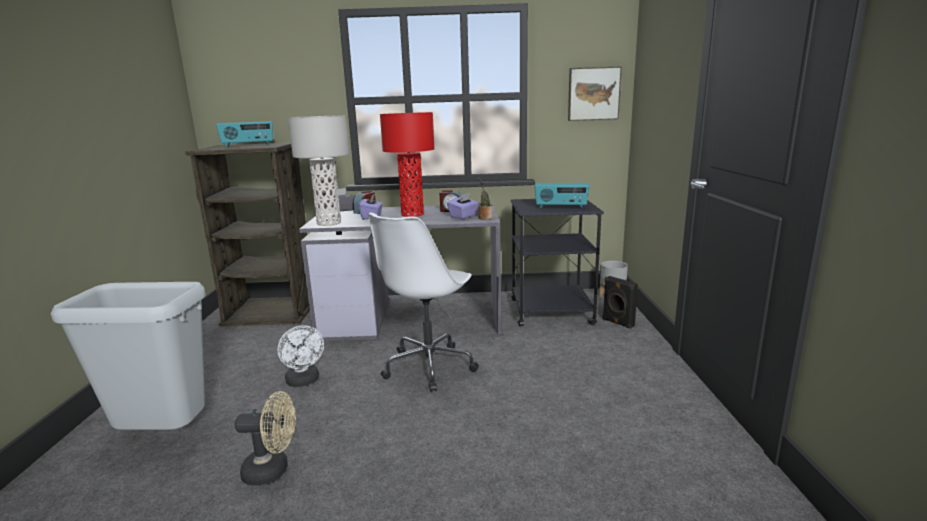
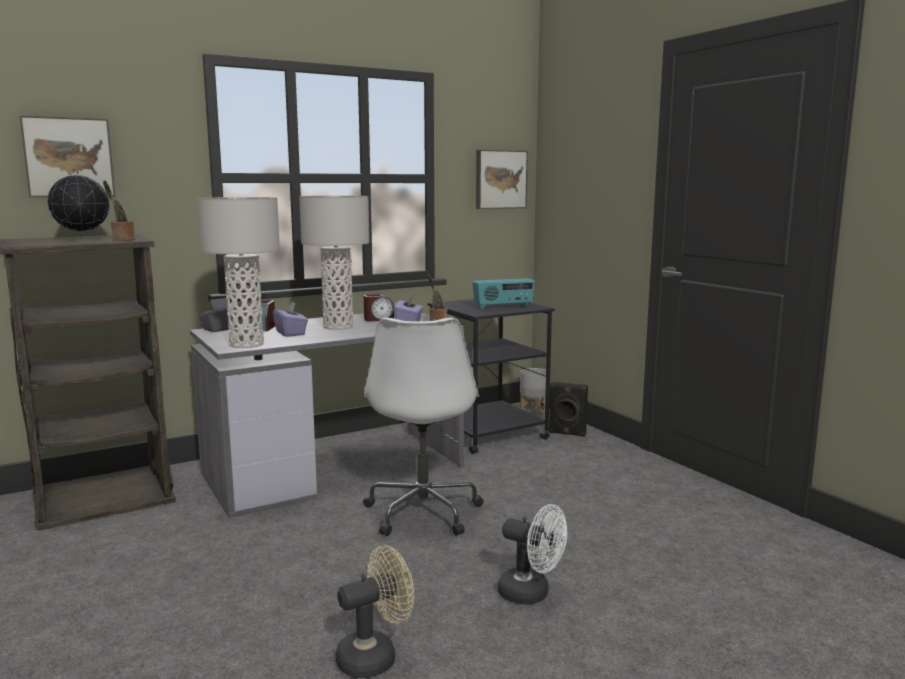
camera: 30 degrees left, 5 degrees down
grey trash can [50,282,206,430] -> none
radio [216,121,273,147] -> globe [48,168,110,239]
white fan [278,325,324,387] -> white fan moved to [498,504,567,605]
red table lamp [380,112,434,217] -> white table lamp [299,196,369,330]
none -> picture [20,116,115,197]
none -> potted plant [103,180,135,241]

